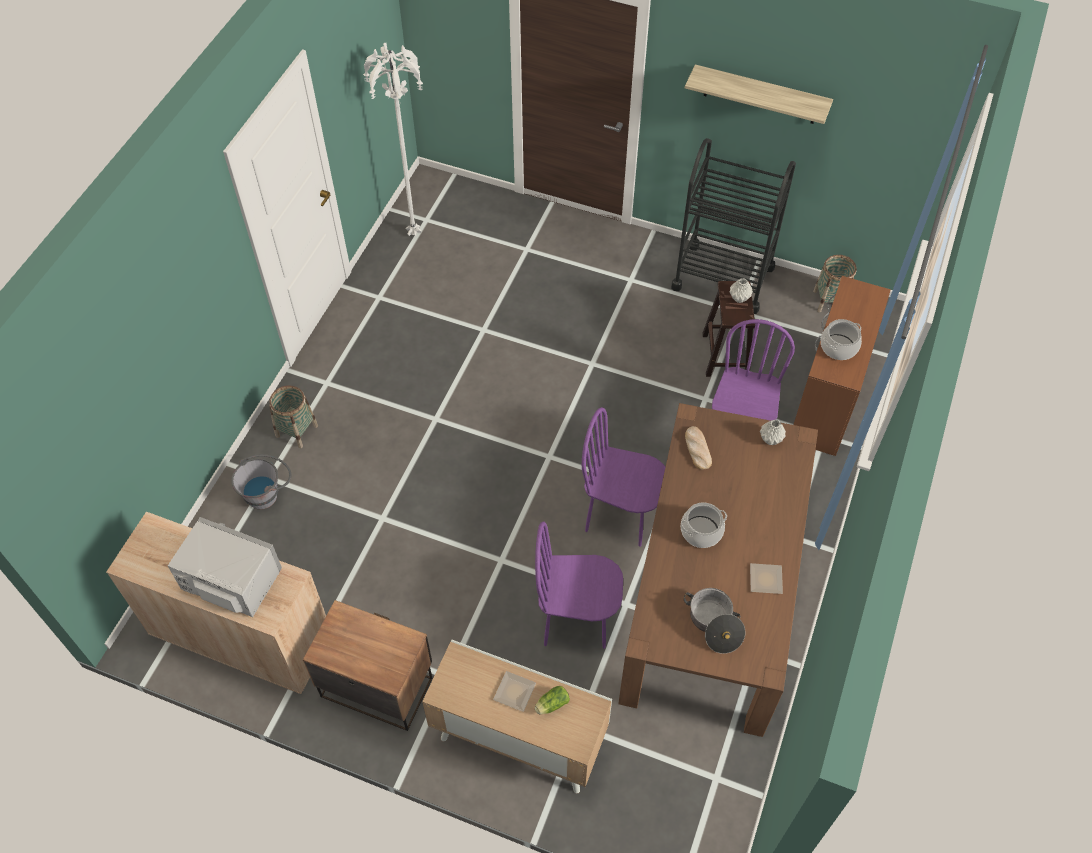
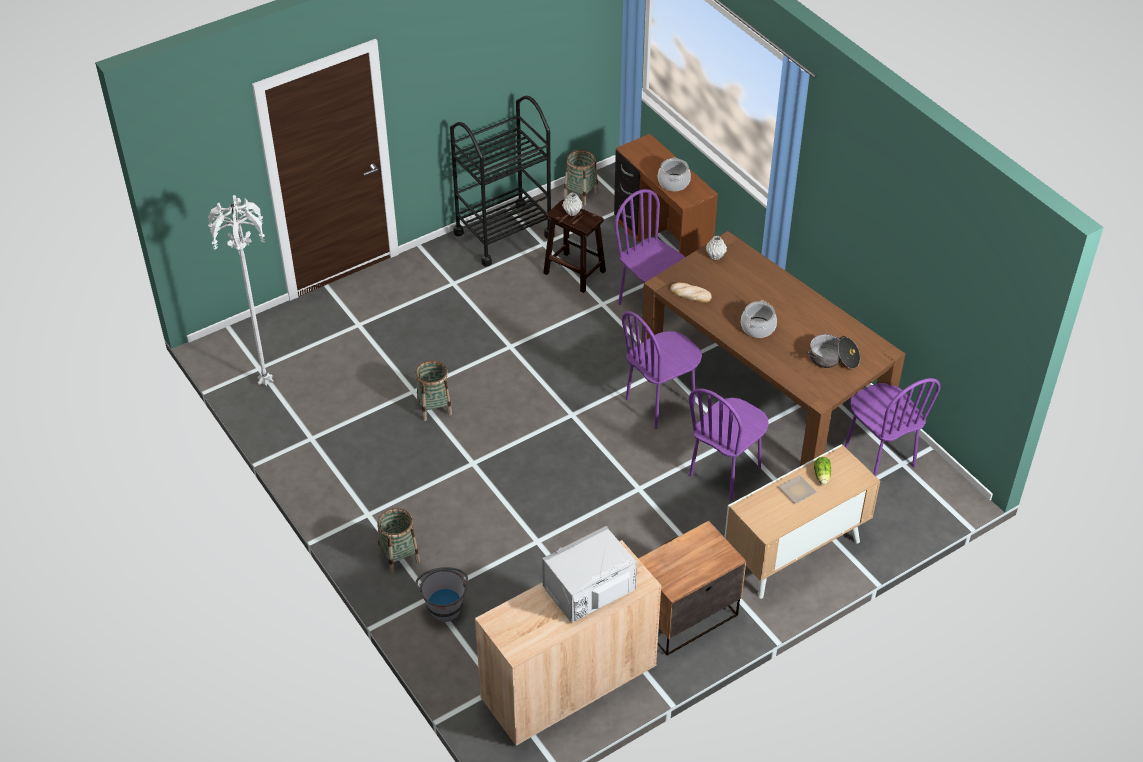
camera: 55 degrees left, 10 degrees down
shelf [685,64,833,124] -> none
plate [750,563,783,594] -> none
none -> basket [415,360,452,421]
none -> purple chair [845,378,941,476]

